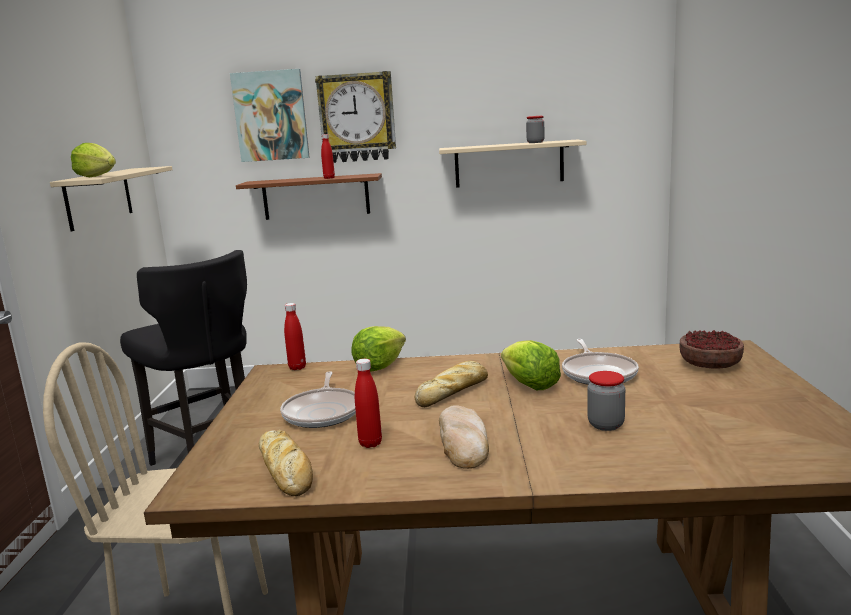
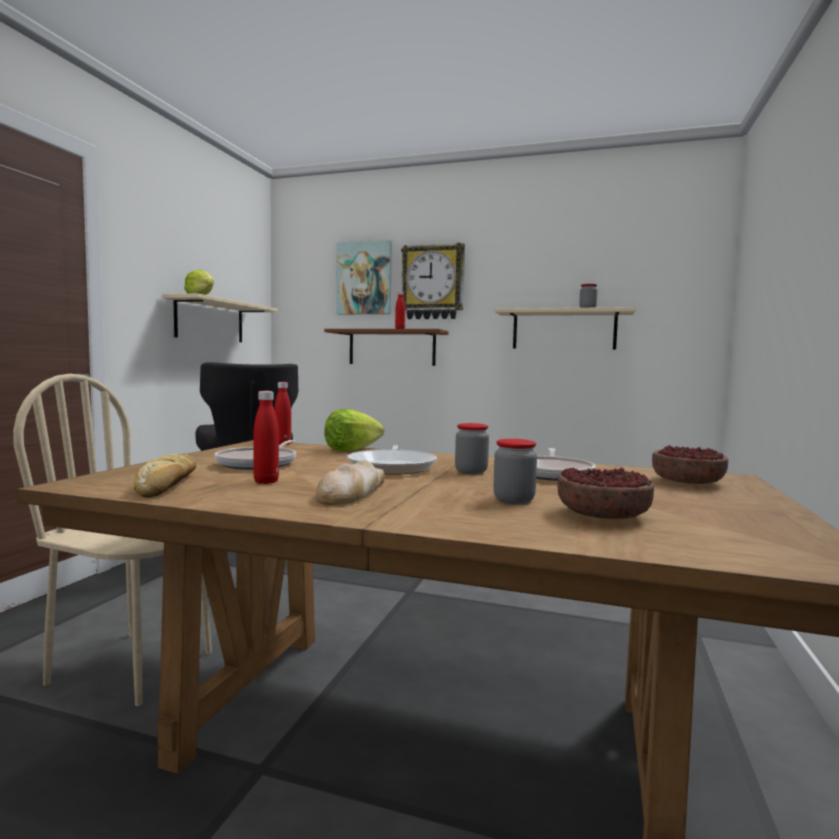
camera: 15 degrees right, 10 degrees down
bread [415,361,488,407] -> frying pan [347,445,437,475]
lettuce [501,340,561,390] -> jar [455,423,489,474]
none -> bowl [557,467,654,519]

